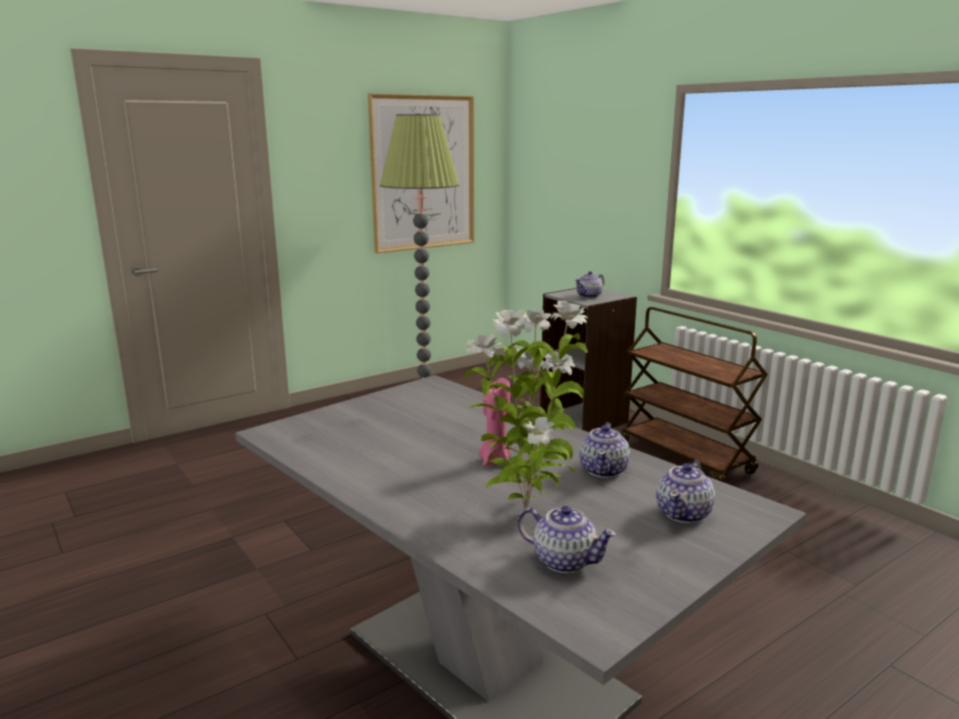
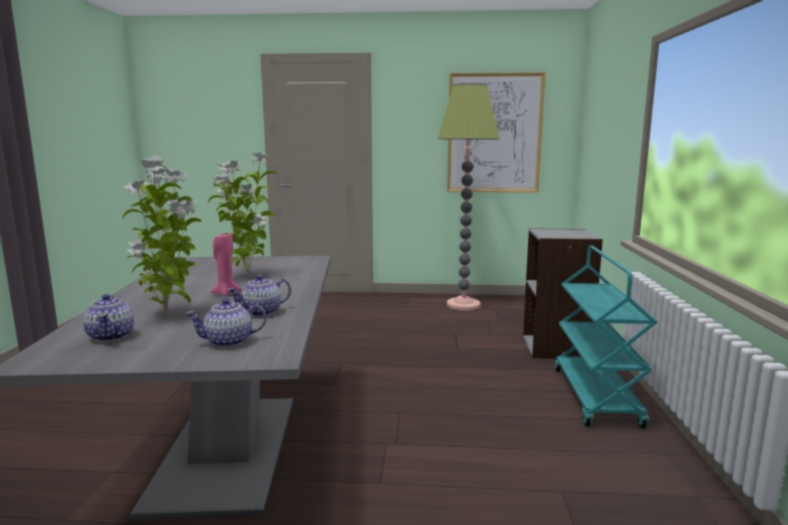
camera: 40 degrees right, 5 degrees down
teapot [575,271,604,298] -> none
brown cart [620,307,768,483] -> turquoise cart [555,246,658,428]
none -> potted plant [208,152,277,276]

